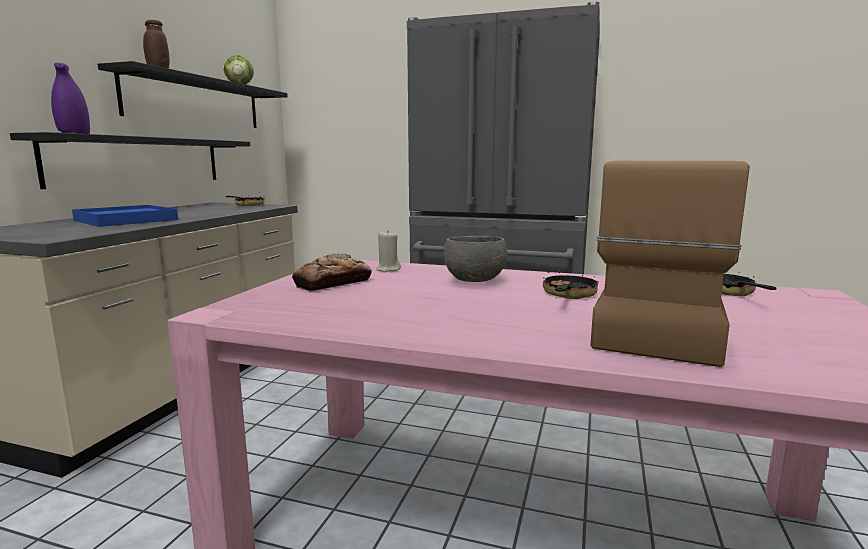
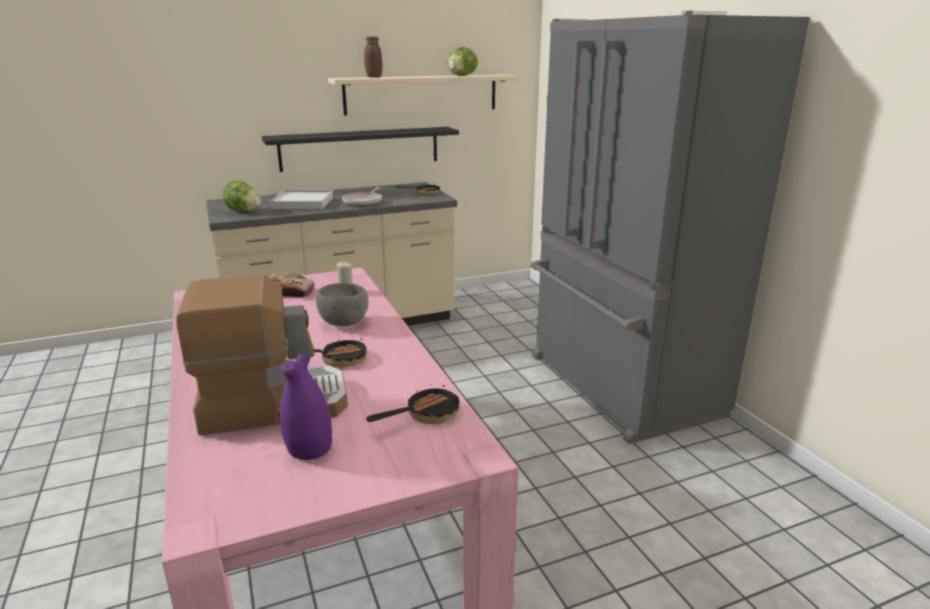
camera: 50 degrees right, 10 degrees up
purple vase [51,63,90,134] -> purple vase moved to [280,354,332,460]
blue tray [72,205,178,227] -> white tray [270,190,333,209]
black shelf [98,61,288,128] -> beige shelf [328,74,520,115]
none -> lettuce [222,181,261,212]
none -> frying pan [342,187,382,206]

